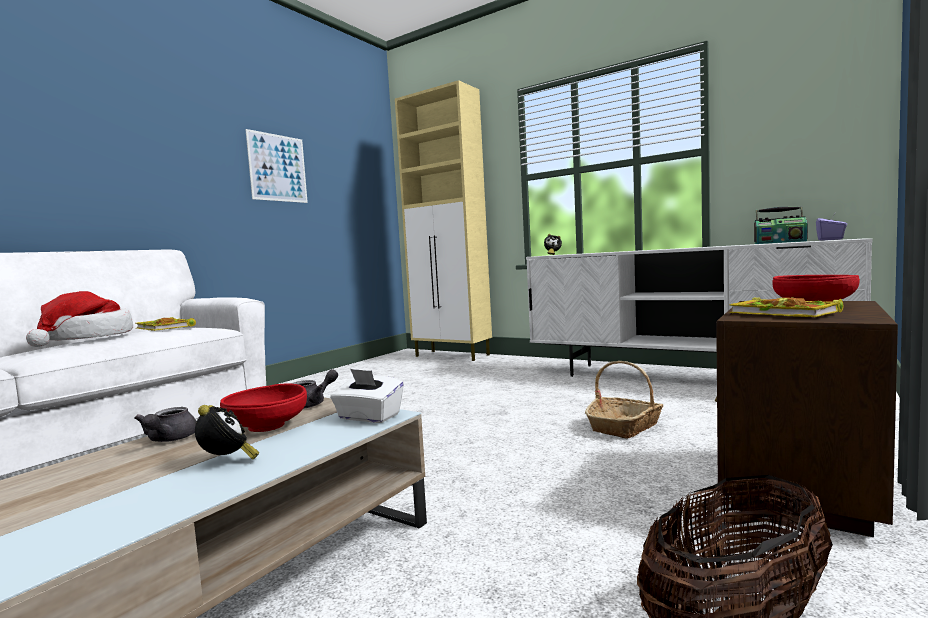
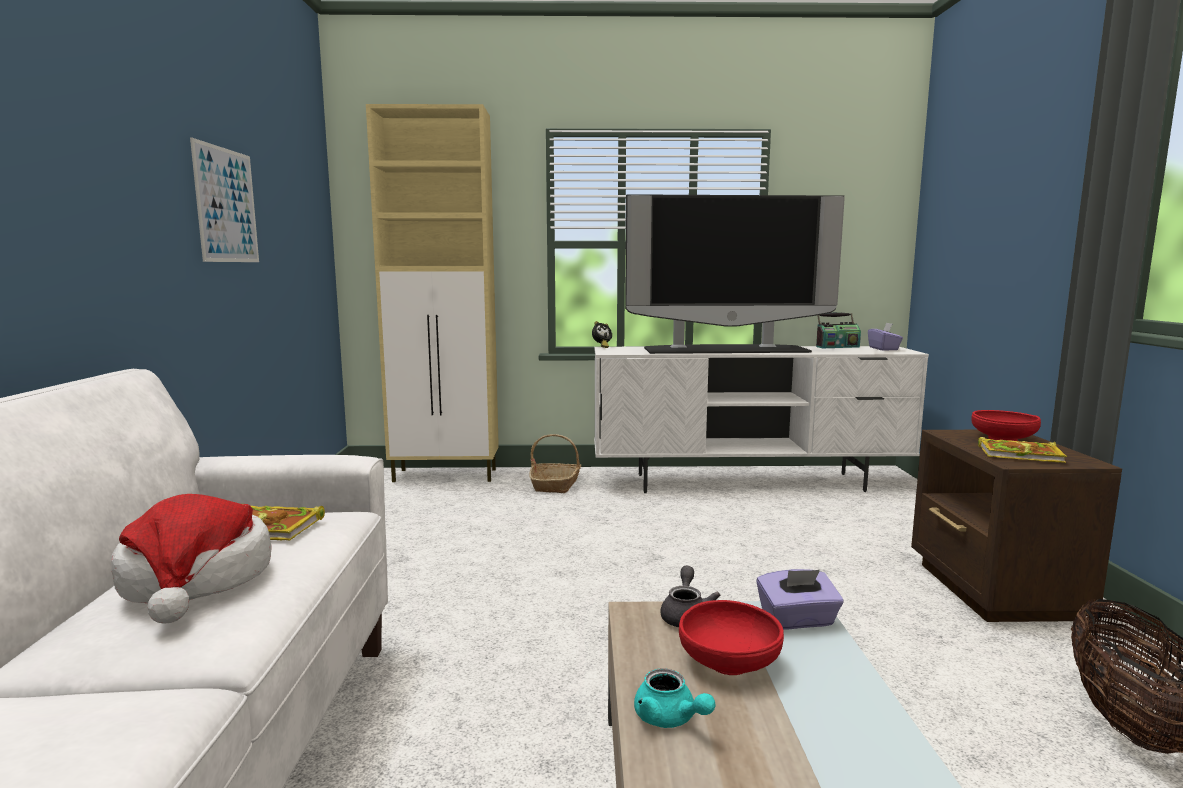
camera: 35 degrees left, 5 degrees up
grey teapot [135,407,197,442] -> turquoise teapot [634,668,716,728]
alarm clock [195,405,259,459] -> none
white tissue box [330,369,404,423] -> purple tissue box [756,569,843,630]
basket [585,361,663,439] -> basket moved to [529,434,581,493]
none -> television [625,194,845,354]

